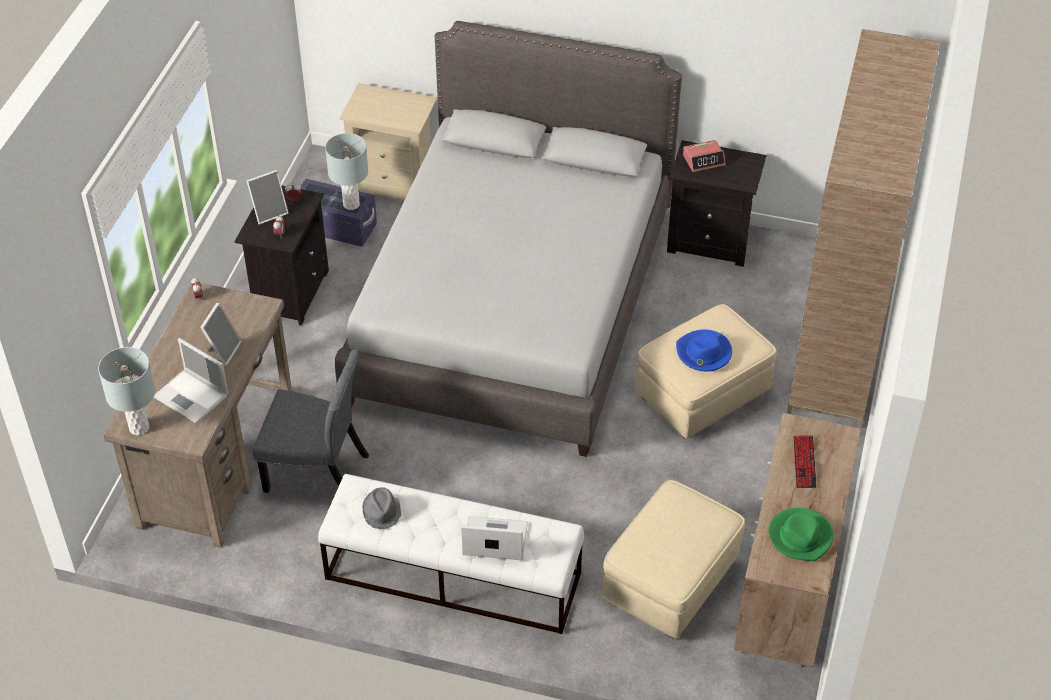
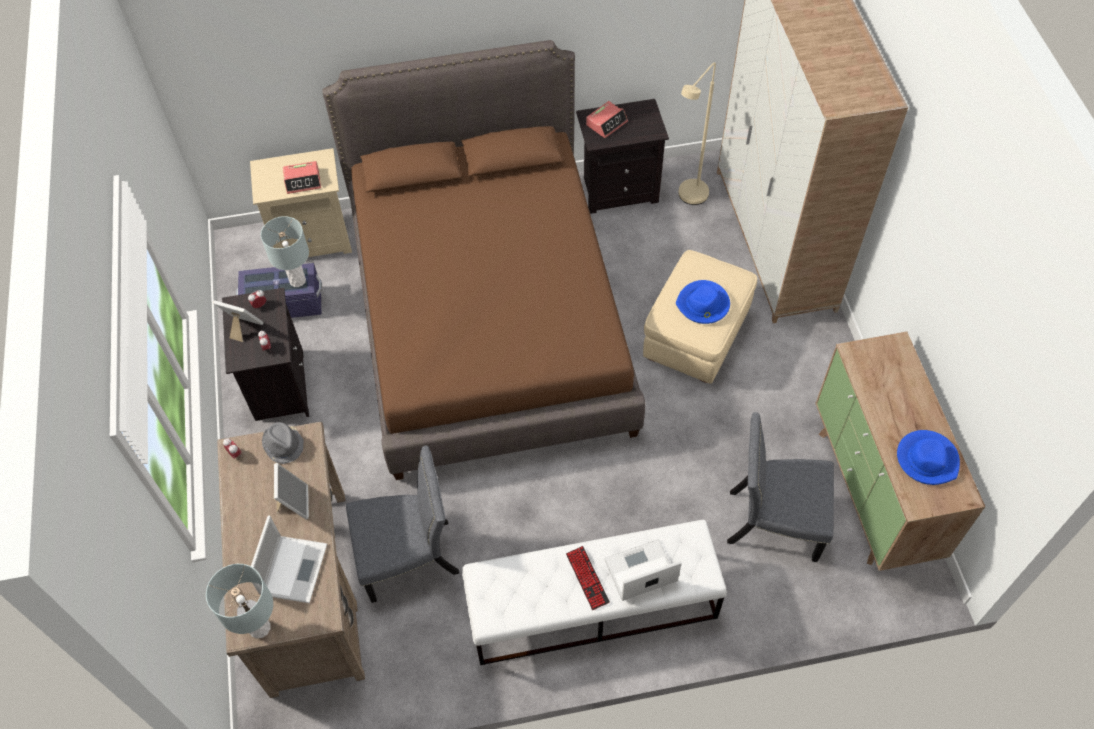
camera: 25 degrees left, 10 degrees up
laptop [154,338,229,424] -> laptop turned 90 degrees counterclockwise [251,516,327,603]
picture frame [247,170,289,225] -> picture frame turned 105 degrees counterclockwise [213,300,263,342]
grey bed [335,21,682,457] -> brown bed [322,40,645,480]
grey hat [362,487,401,529] -> grey hat moved to [262,422,304,464]
beige ottoman [602,480,745,639] -> grey chair [727,412,834,562]
green hat [769,508,833,561] -> blue hat [897,430,960,485]
keyboard [794,435,817,488] -> keyboard moved to [566,546,610,610]
none -> alarm clock [283,161,321,194]
none -> beige floor lamp [678,62,716,205]

